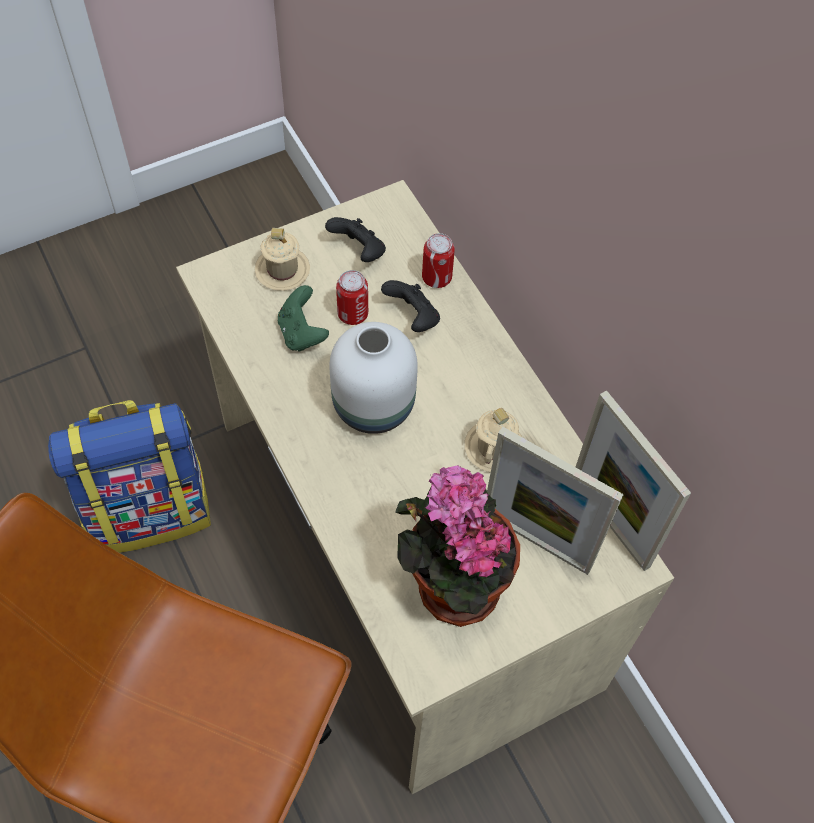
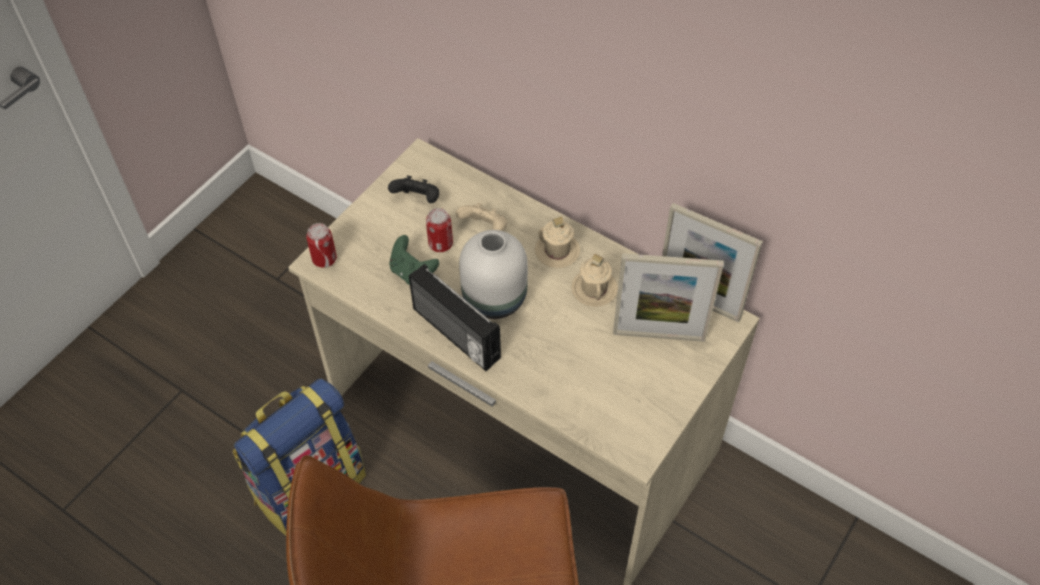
camera: 25 degrees left, 5 degrees down
beige mug [255,228,310,291] -> beige mug moved to [535,217,580,268]
black game controller [381,280,440,332] -> beige game controller [456,202,507,231]
potted plant [395,465,520,627] -> none
can [422,233,455,288] -> can moved to [306,223,337,268]
none -> radio [409,264,501,371]

